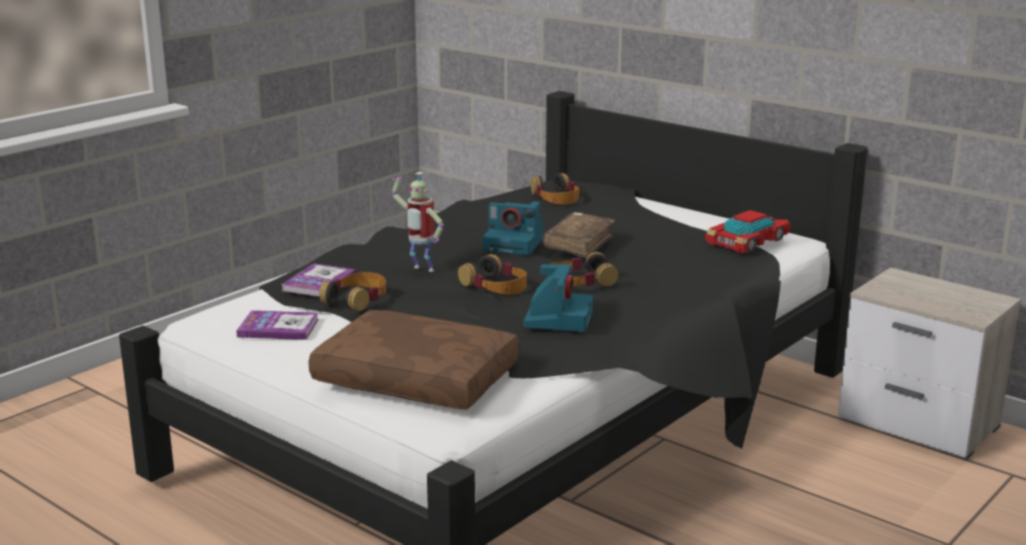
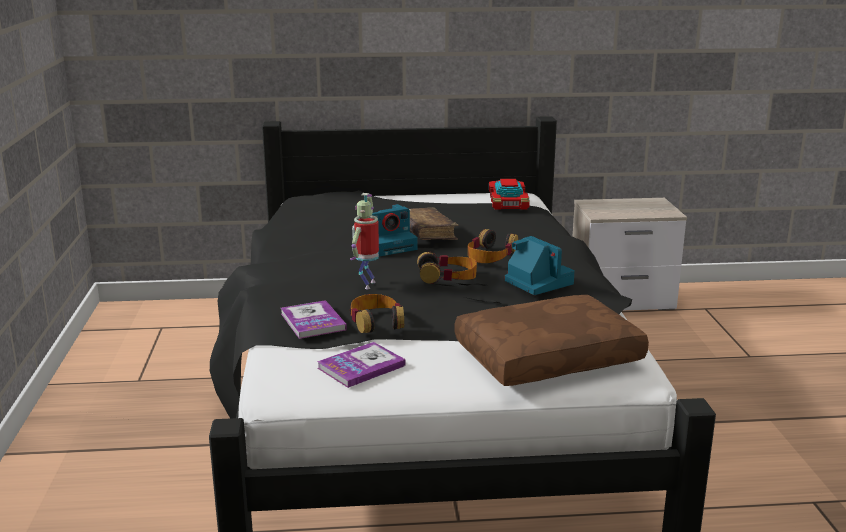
camera: 45 degrees left, 0 degrees up
toy robot [392,172,444,272] -> toy robot turned 120 degrees clockwise [350,193,379,289]
headphones [531,173,579,205] -> none

